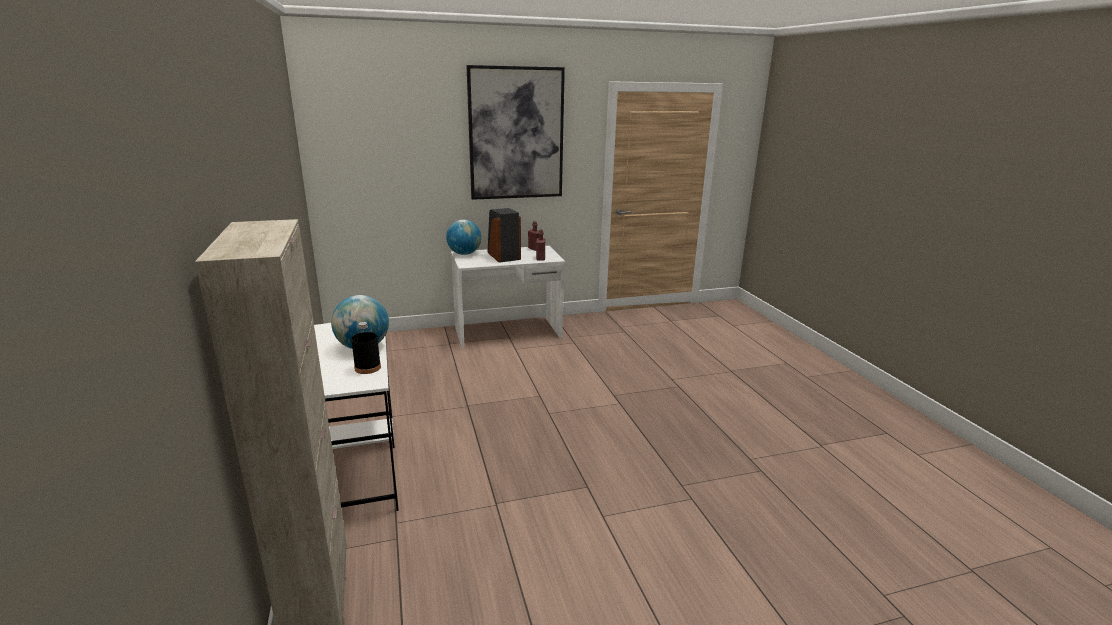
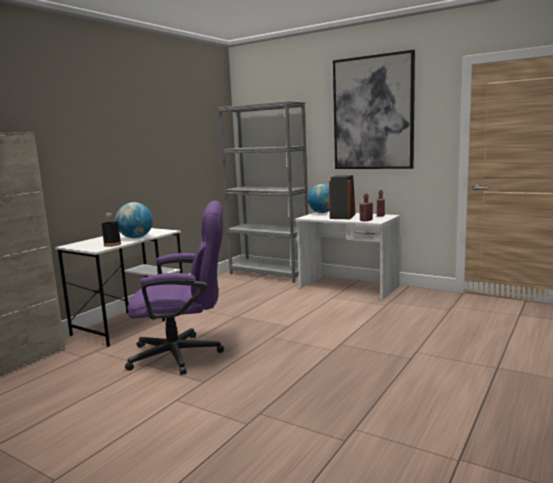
camera: 50 degrees right, 10 degrees down
none -> purple office chair [125,200,224,375]
none -> grey bookcase [218,101,308,283]

